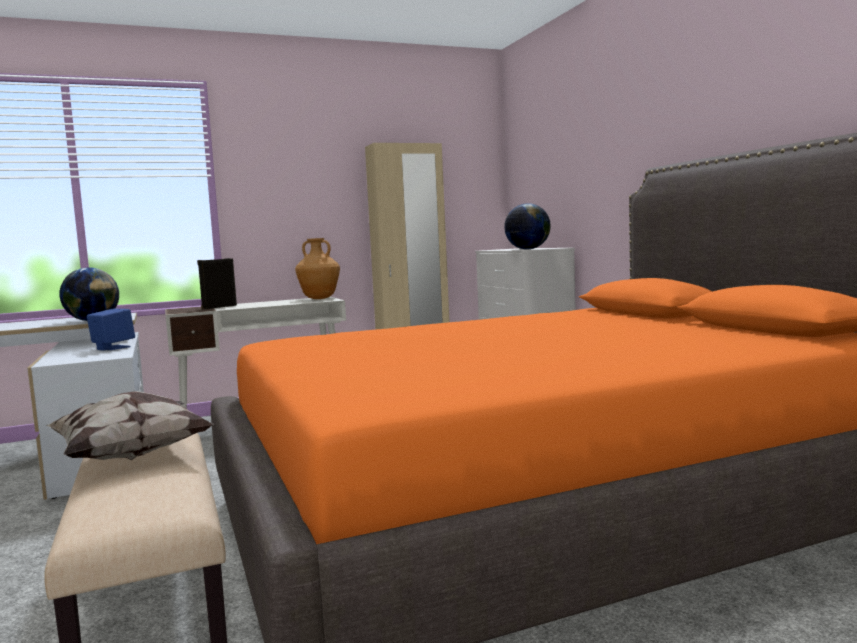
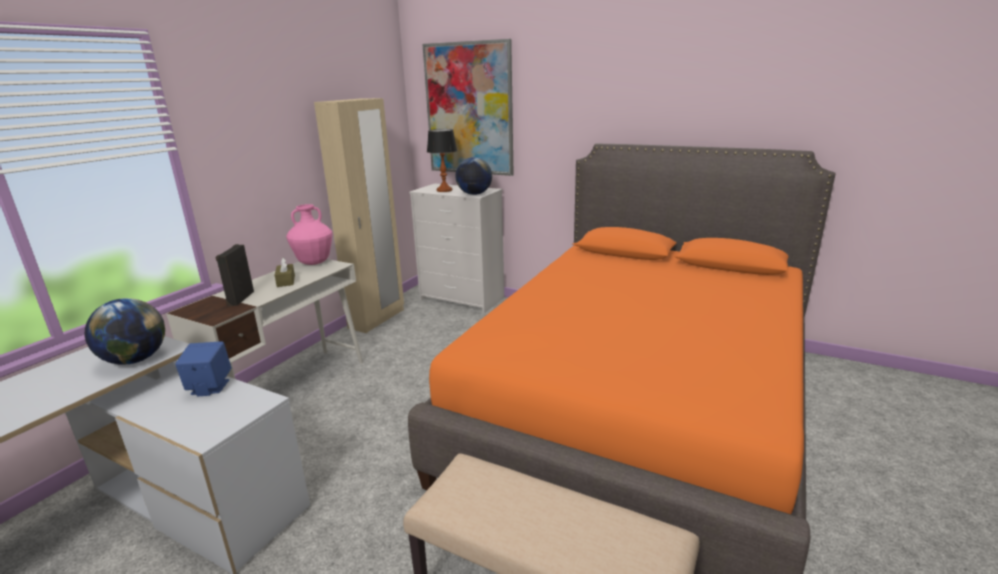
camera: 40 degrees left, 15 degrees up
pillow [46,391,214,460] -> none
brown vase [295,238,340,299] -> pink vase [286,204,332,265]
none -> brown tissue box [275,258,295,287]
none -> picture [422,39,514,176]
none -> table lamp [427,129,457,192]

